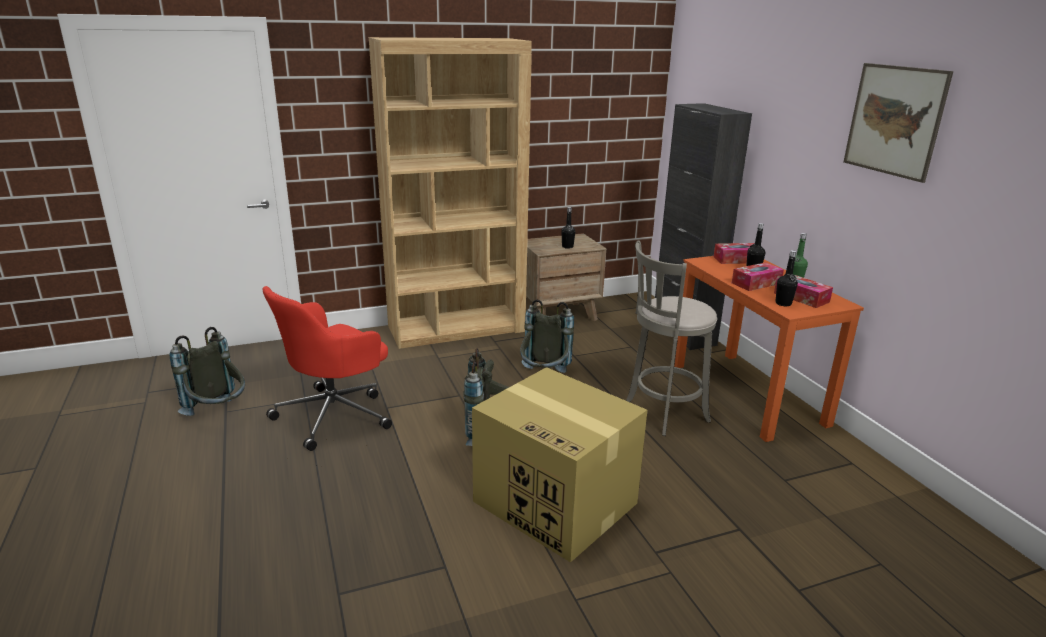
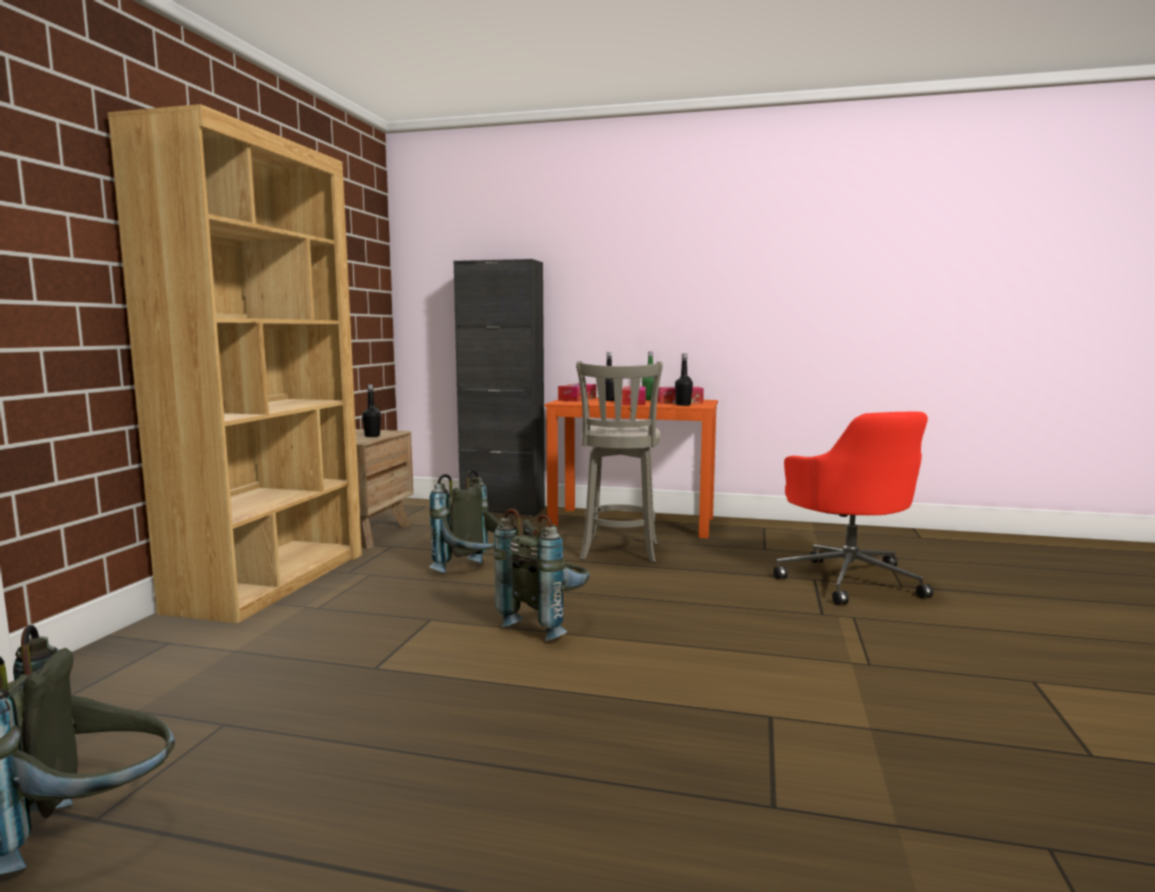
camera: 55 degrees left, 15 degrees down
red office chair [263,286,392,451] -> red office chair moved to [773,412,933,605]
cardboard box [472,367,647,563] -> none
picture [843,63,953,183] -> none

